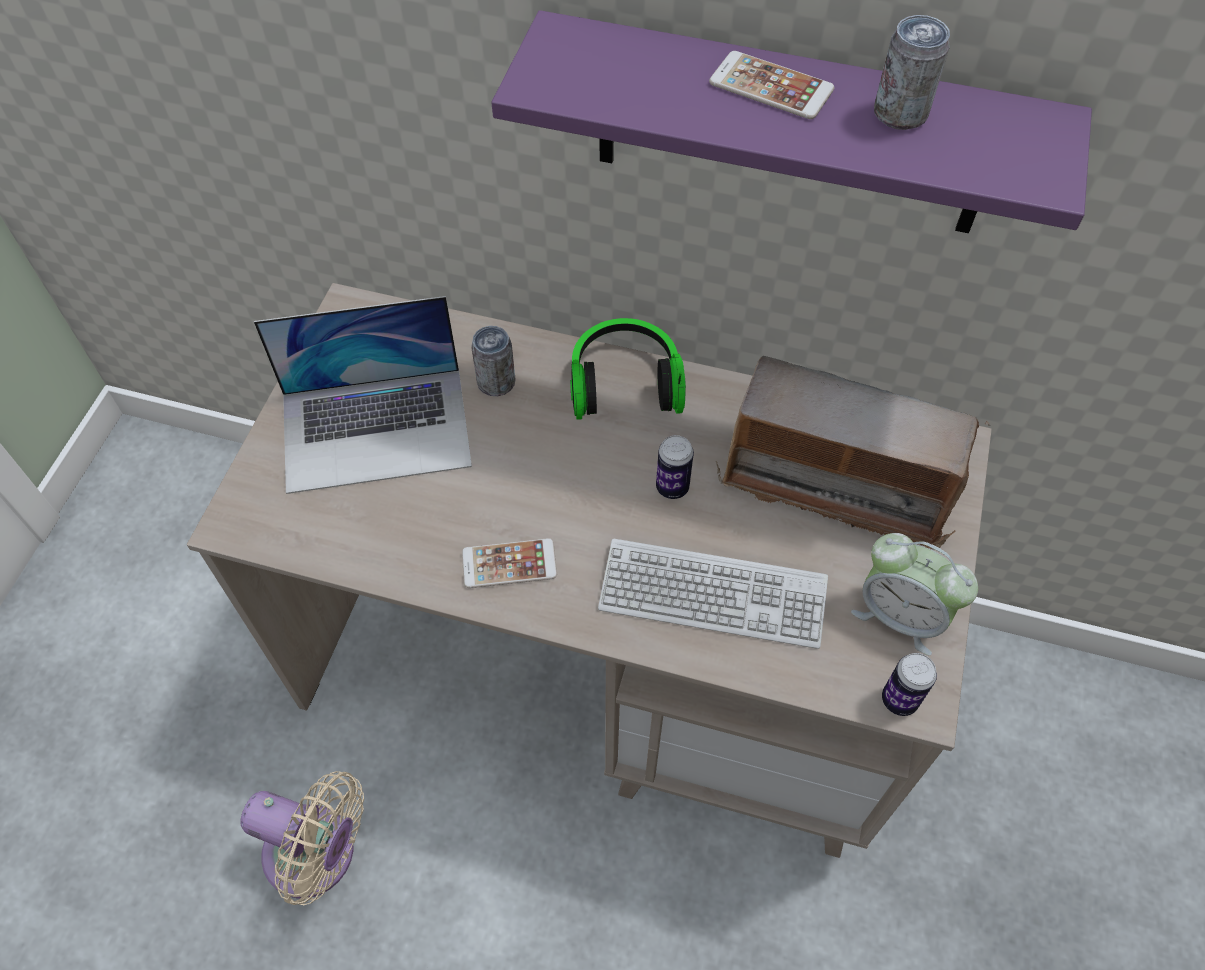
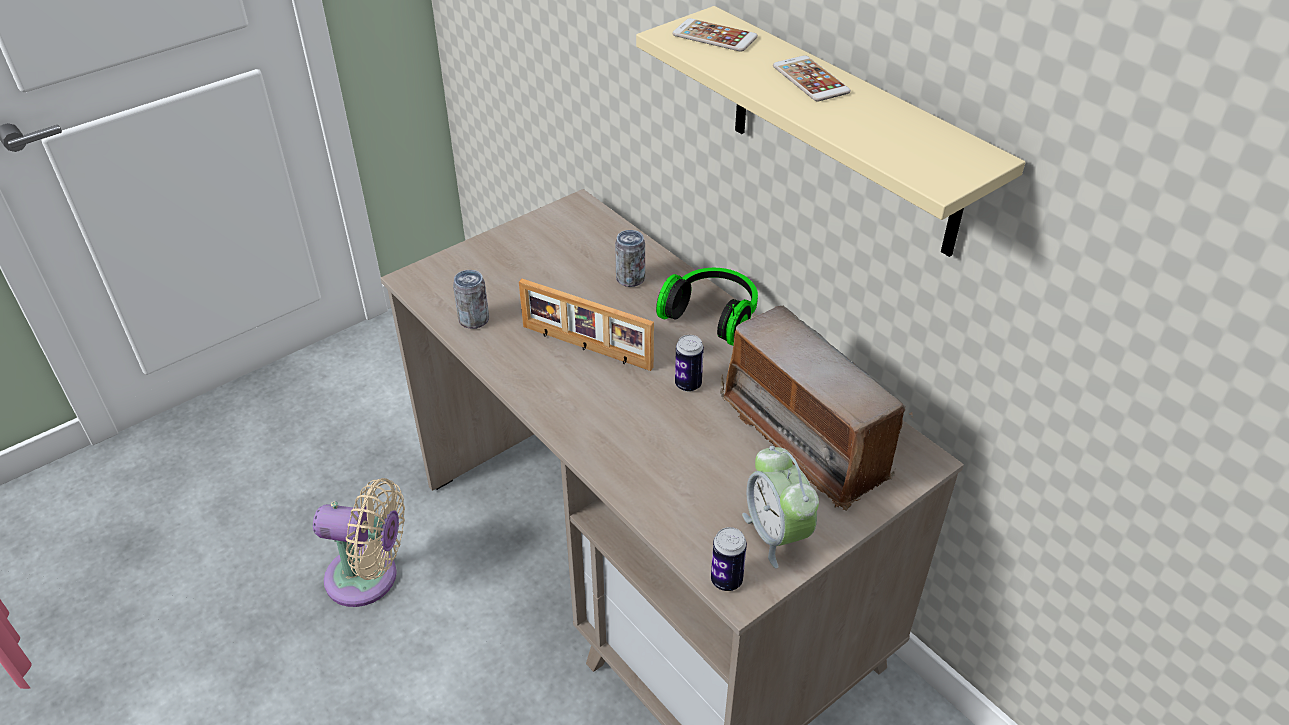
camera: 35 degrees right, 15 degrees down
beige fan [240,771,364,905] -> beige fan turned 45 degrees counterclockwise [313,478,405,607]
laptop [254,296,472,494] -> none
phone [462,538,557,588] -> phone moved to [672,18,758,52]
purple shelf [492,10,1092,233] -> beige shelf [636,6,1025,257]
keyboard [598,539,828,649] -> none
can [874,15,950,130] -> can moved to [453,270,489,329]
none -> picture frame [519,279,654,371]

